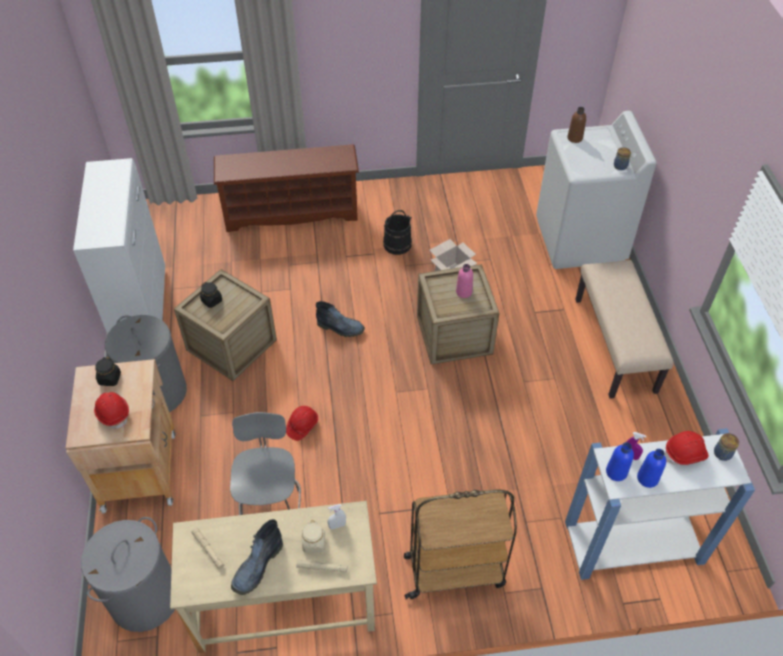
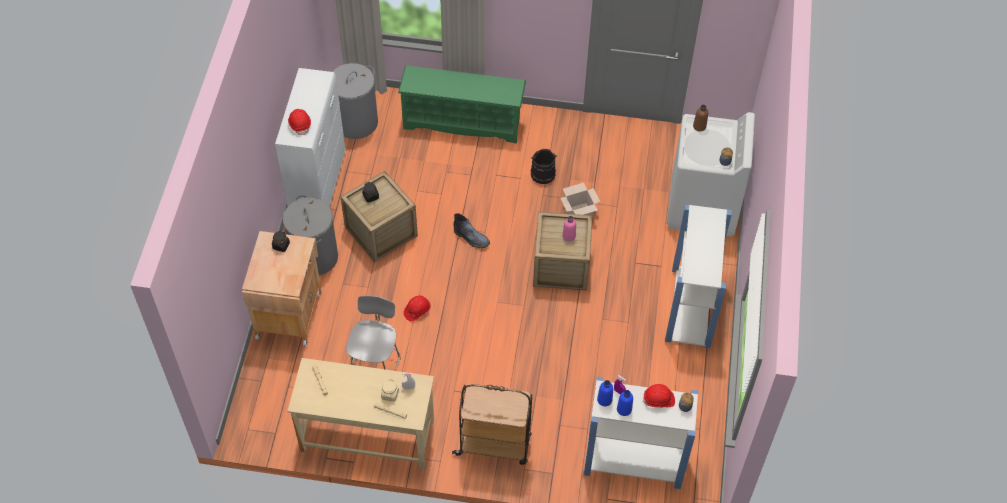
camera: 15 degrees right, 5 degrees up
grey laundry basket [81,517,175,632] -> grey laundry basket moved to [333,63,378,139]
red hard hat [94,392,129,429] -> red hard hat moved to [288,109,311,135]
brown shoe rack [214,144,359,232] -> green shoe rack [398,65,526,143]
boot [231,519,283,595] -> none
beige bench [575,260,674,399] -> white bookcase [665,205,732,348]

